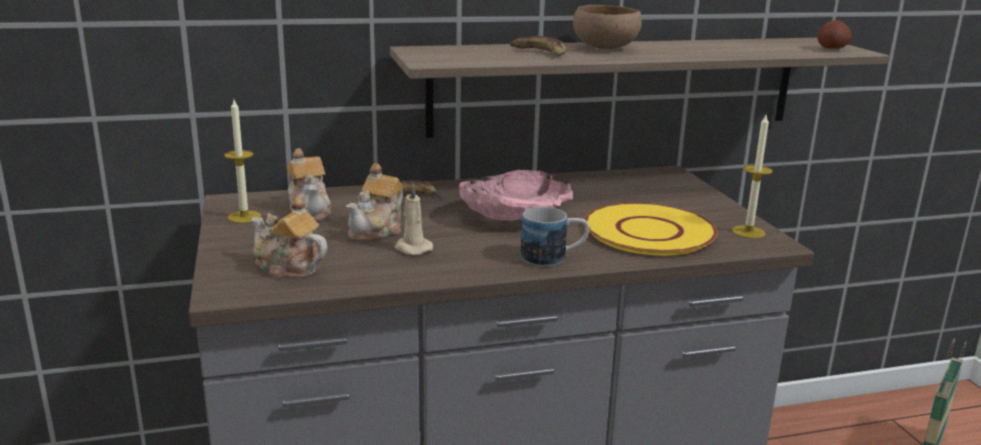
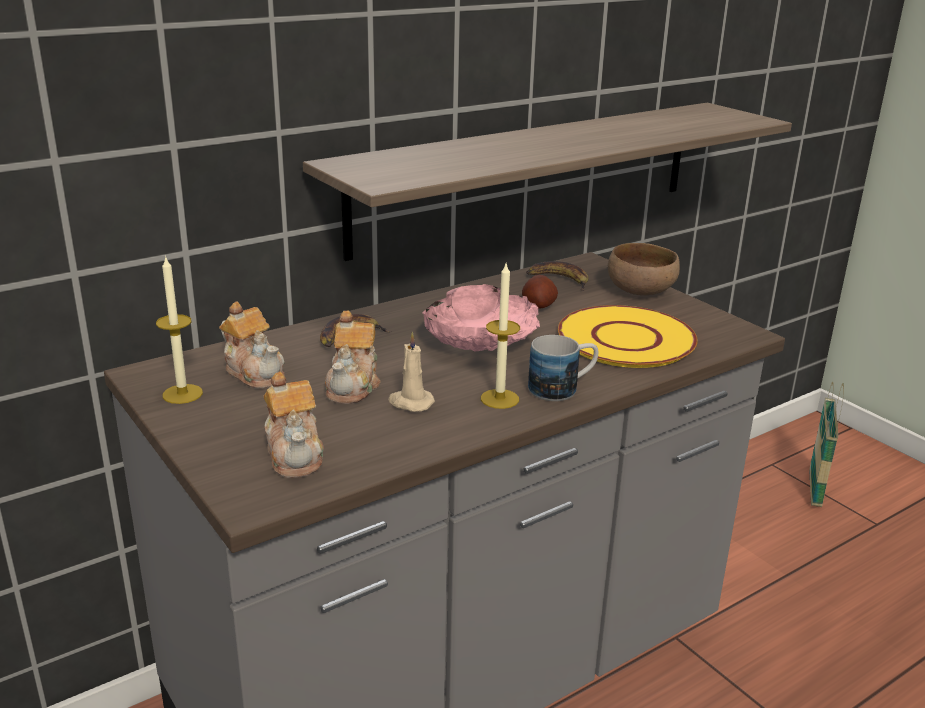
camera: 20 degrees left, 5 degrees up
teapot [251,197,327,279] -> teapot turned 120 degrees counterclockwise [264,372,324,478]
banana [510,36,566,60] -> banana moved to [526,261,589,291]
brown bowl [573,5,642,49] -> brown bowl moved to [608,243,680,295]
candle [732,115,773,238] -> candle moved to [481,264,520,409]
potato [817,20,852,49] -> potato moved to [522,275,558,309]

